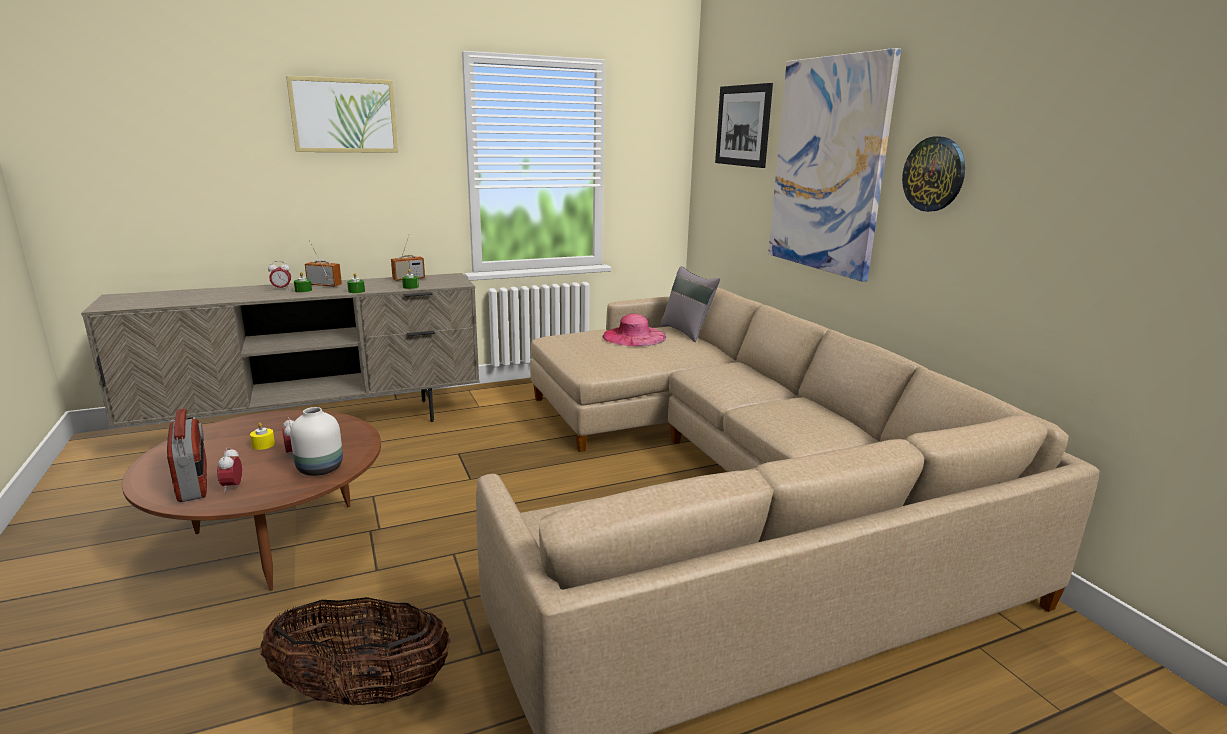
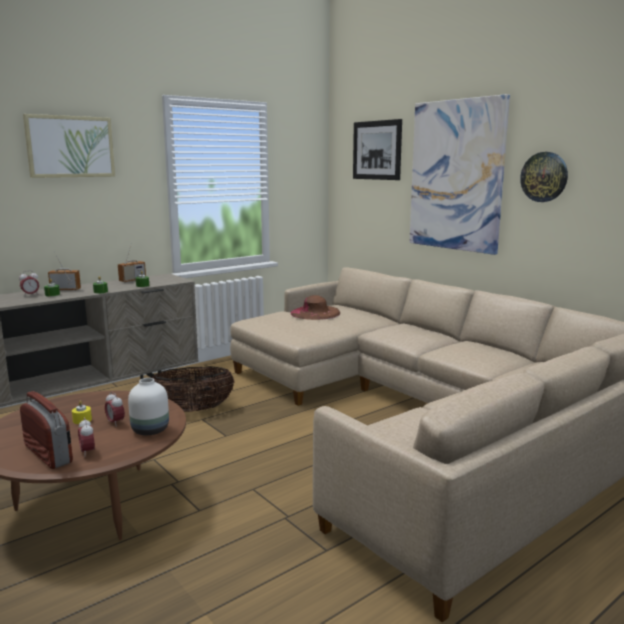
camera: 15 degrees left, 5 degrees down
basket [260,597,451,705] -> basket moved to [151,366,234,412]
pink hat [603,314,666,346] -> brown hat [291,295,340,320]
grey pillow [660,266,720,342] -> none

